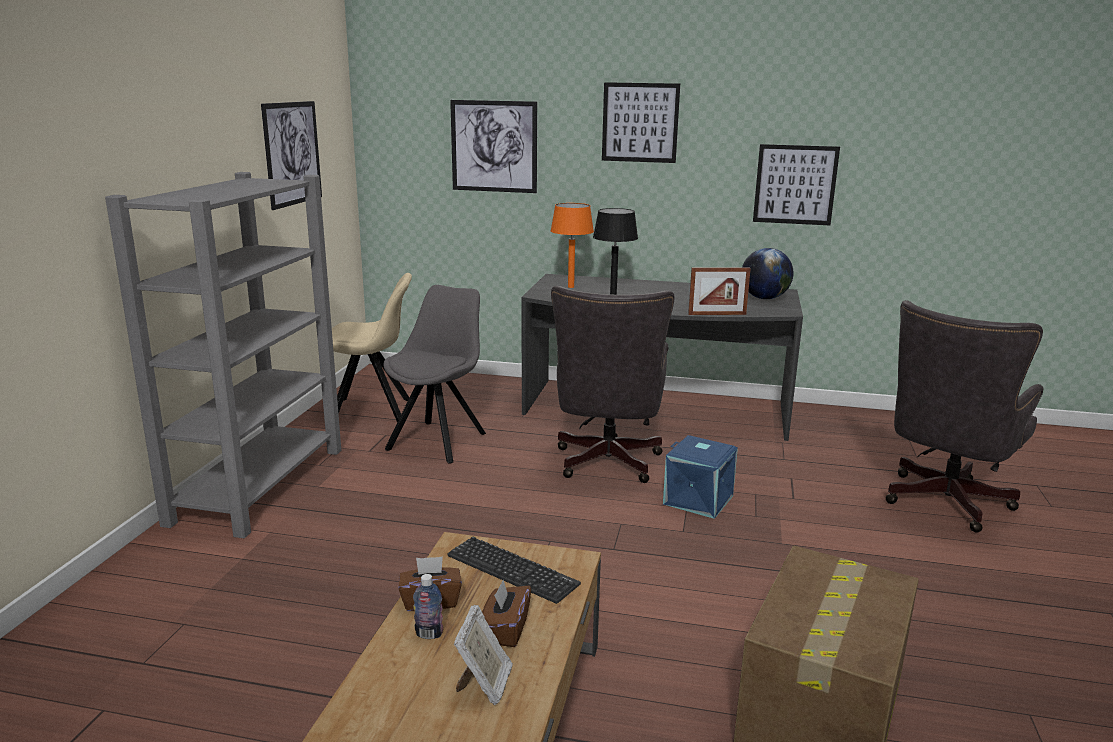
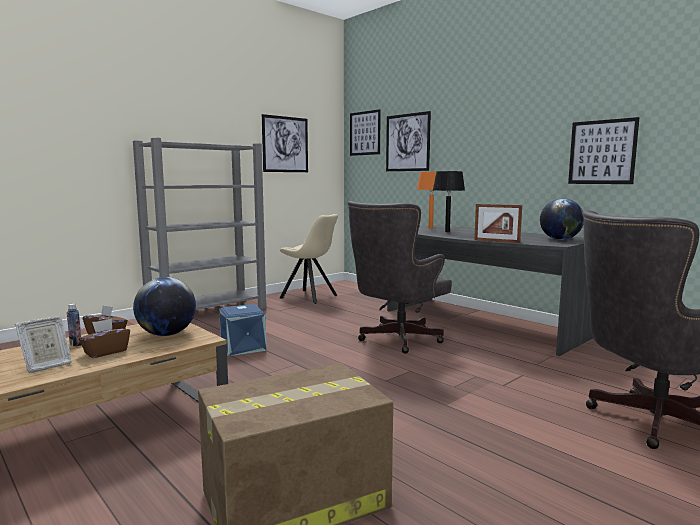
camera: 35 degrees right, 10 degrees down
grey chair [383,285,486,464] -> none
keyboard [447,536,581,604] -> globe [133,277,196,336]
picture [602,82,680,163] -> picture moved to [350,109,381,156]
blue storage box [663,435,738,519] -> blue storage box moved to [219,304,266,356]

